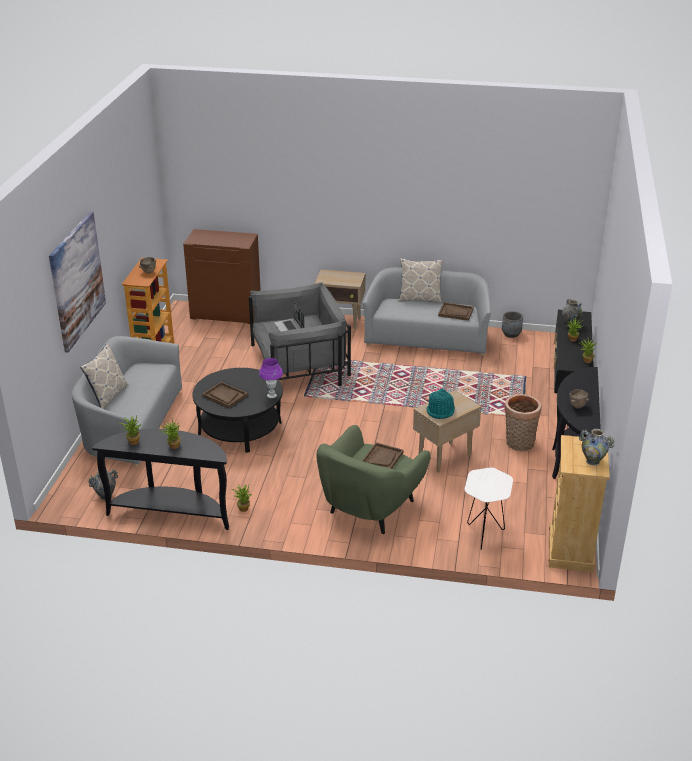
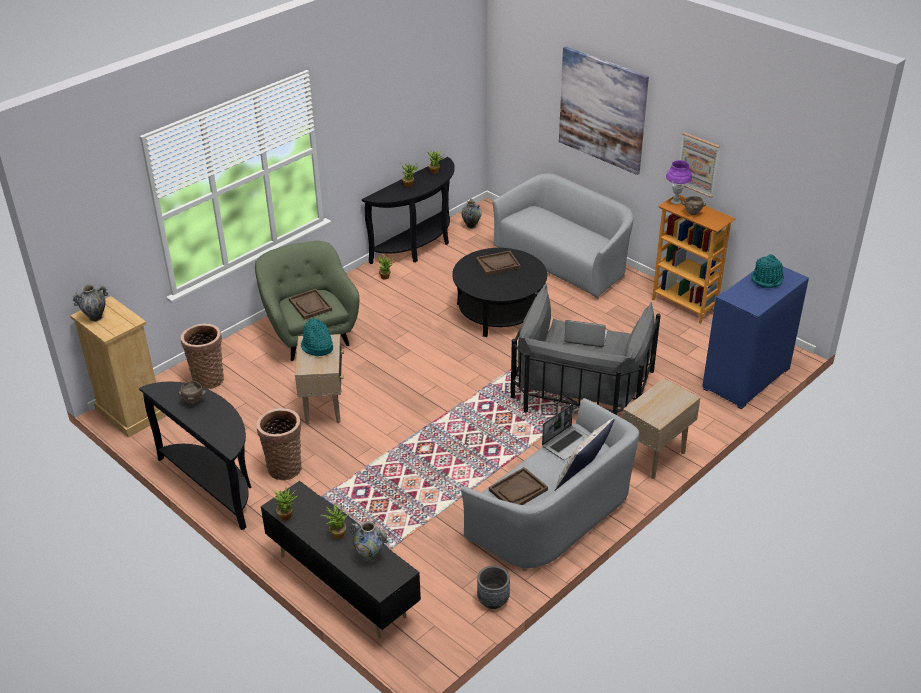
camera: 125 degrees right, 5 degrees up
pillow [80,343,128,409] -> none
brown cabinet [183,229,261,324] -> blue cabinet [702,267,809,409]
purple table lamp [259,358,283,398] -> purple table lamp moved to [666,160,692,204]
white side table [465,468,513,550] -> basket [181,324,224,389]
none -> laptop [542,404,588,460]
none -> picture [680,132,720,198]
none -> turquoise hat [751,254,784,288]

